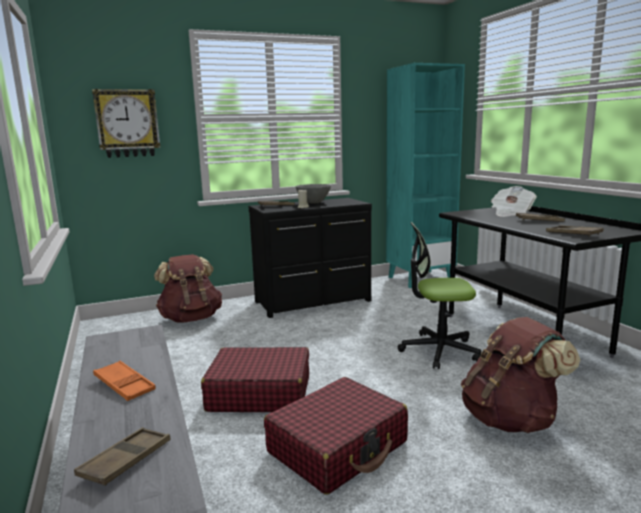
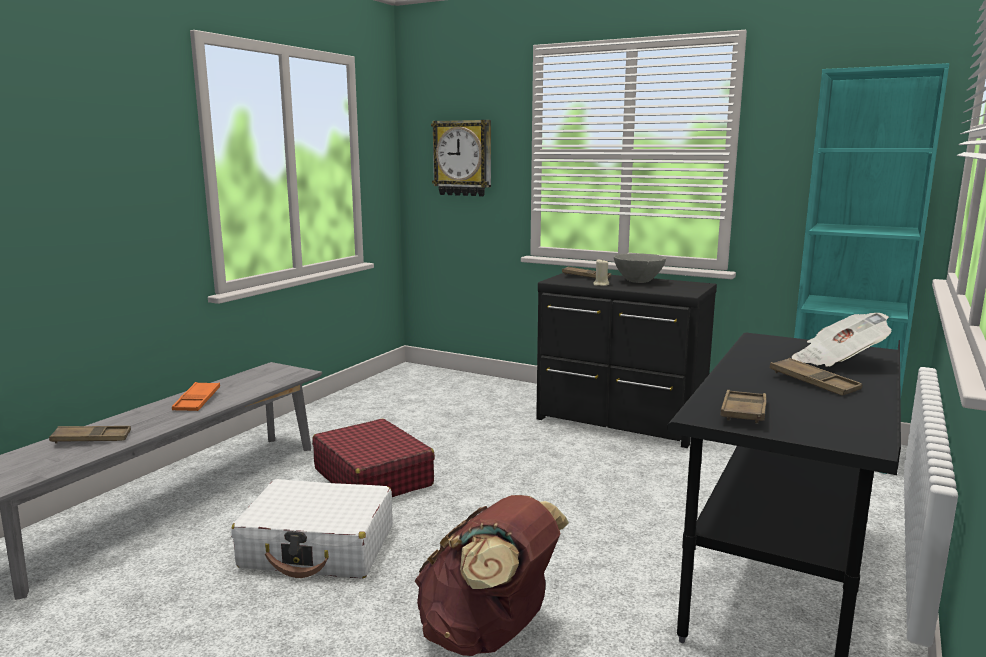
camera: 50 degrees right, 0 degrees up
brown backpack [154,254,222,323] -> none
red suitcase [264,377,408,495] -> white suitcase [231,479,393,579]
office chair [398,222,481,369] -> none

